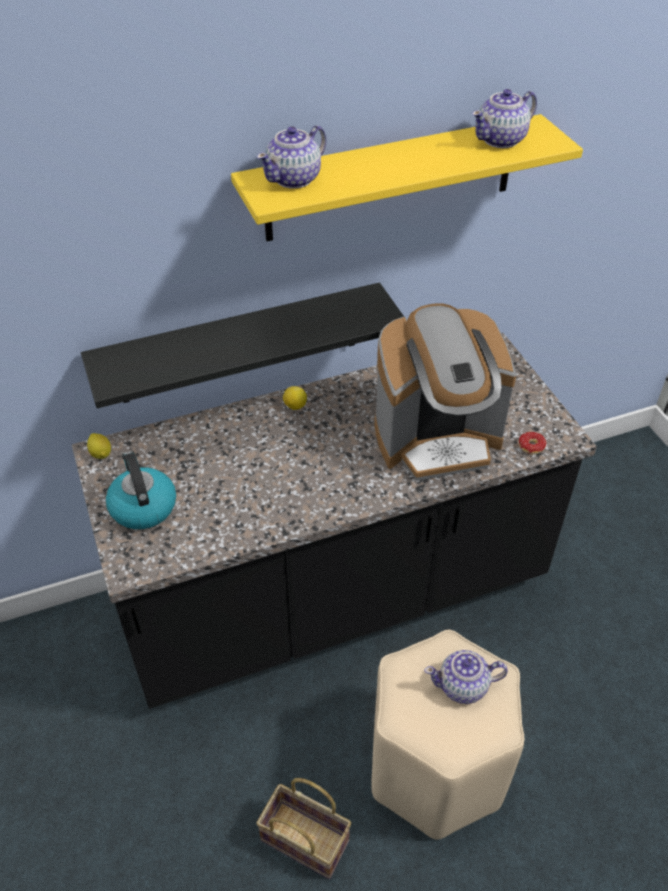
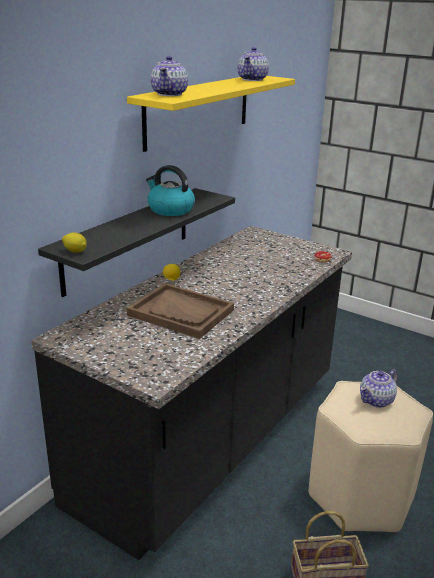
camera: 35 degrees left, 20 degrees down
lemon [87,433,111,459] -> lemon moved to [62,233,87,253]
kettle [106,451,176,529] -> kettle moved to [146,165,195,216]
coffee machine [375,303,517,481] -> none
none -> brown tray [127,283,234,339]

